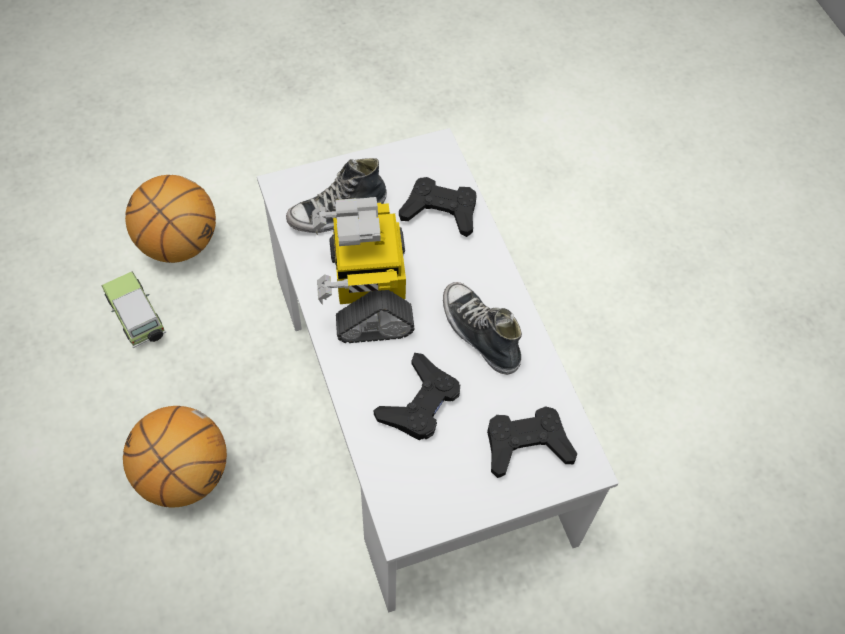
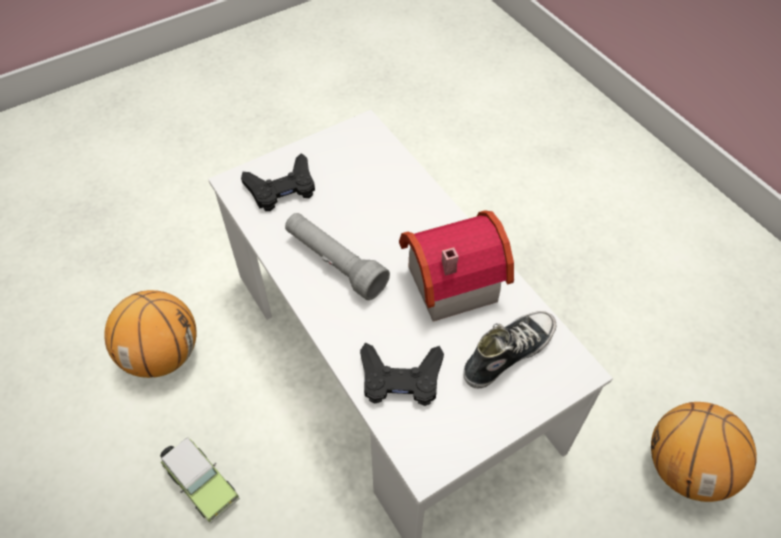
camera: 170 degrees right, 5 degrees down
toy car [101,271,166,348] -> toy car moved to [160,437,240,524]
basketball [123,406,227,508] -> basketball moved to [104,290,197,378]
toy robot [312,197,414,343] -> toy house [399,210,514,321]
black game controller [374,353,460,440] -> none
shoe [443,282,522,375] -> grey flashlight [285,213,390,300]

